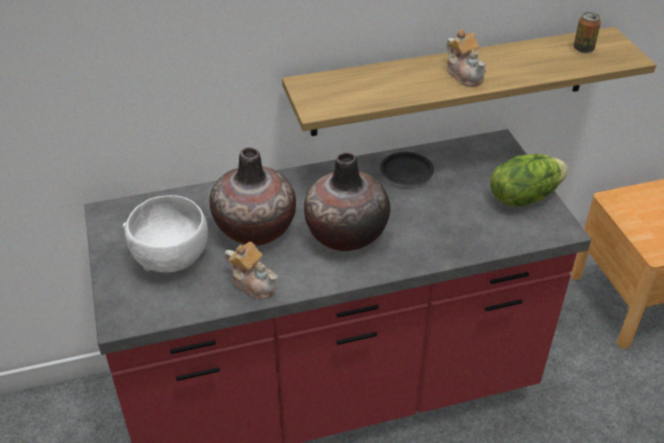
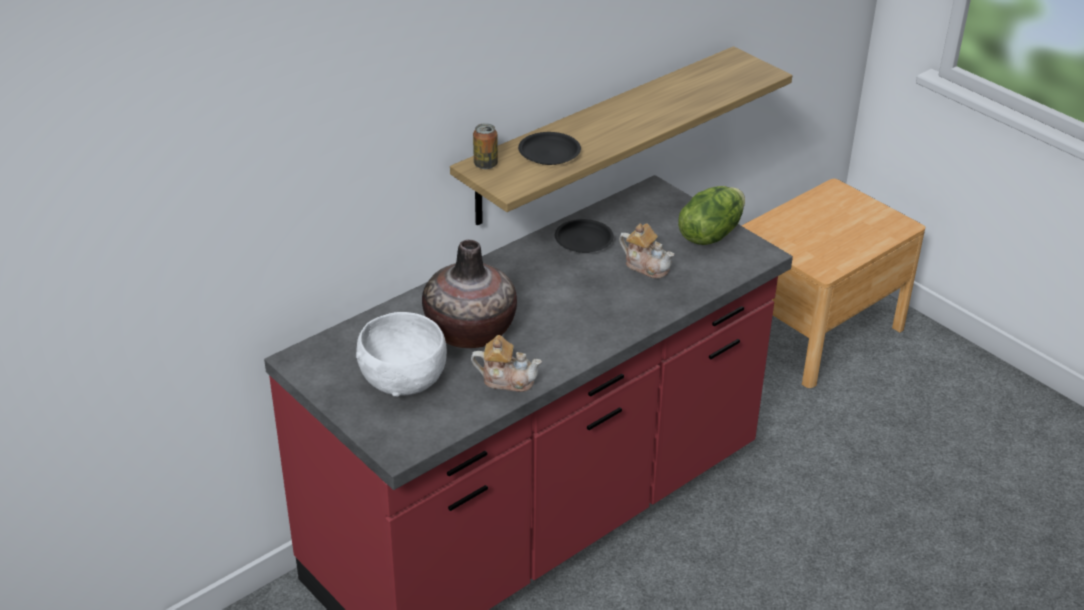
camera: 25 degrees left, 5 degrees down
vase [304,153,390,251] -> none
teapot [447,29,486,87] -> teapot moved to [619,223,674,279]
can [574,12,601,53] -> can moved to [473,123,498,169]
none -> black plate [518,132,581,165]

